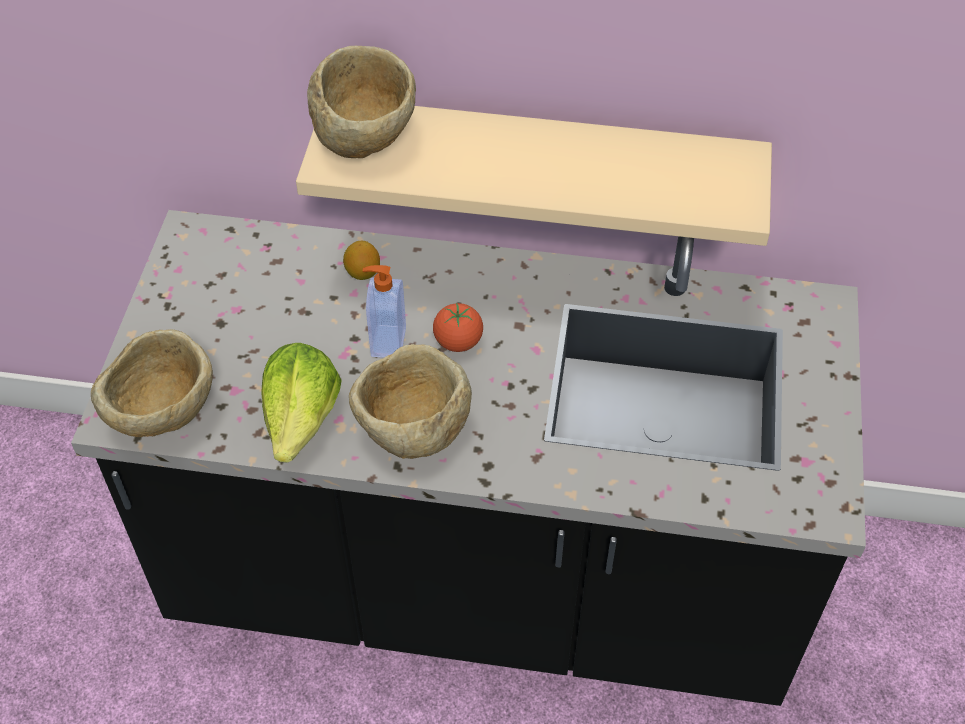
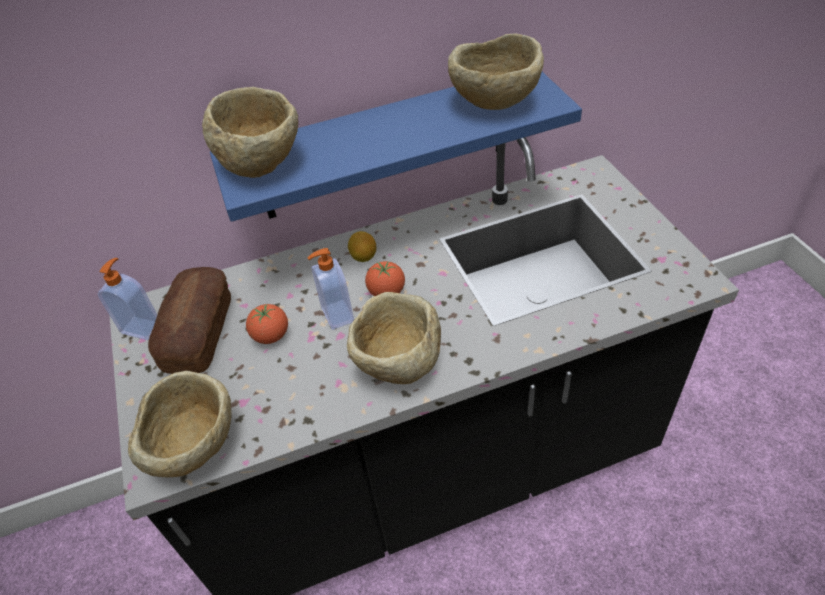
camera: 25 degrees left, 5 degrees down
lettuce [261,343,342,463] -> none
beige shelf [296,106,772,246] -> blue shelf [210,72,582,222]
lemon [343,241,380,280] -> lemon moved to [348,231,376,262]
none -> soap dispenser [98,258,157,340]
none -> bread [148,267,231,374]
none -> tomato [246,304,288,344]
none -> beige bowl [448,33,544,110]

